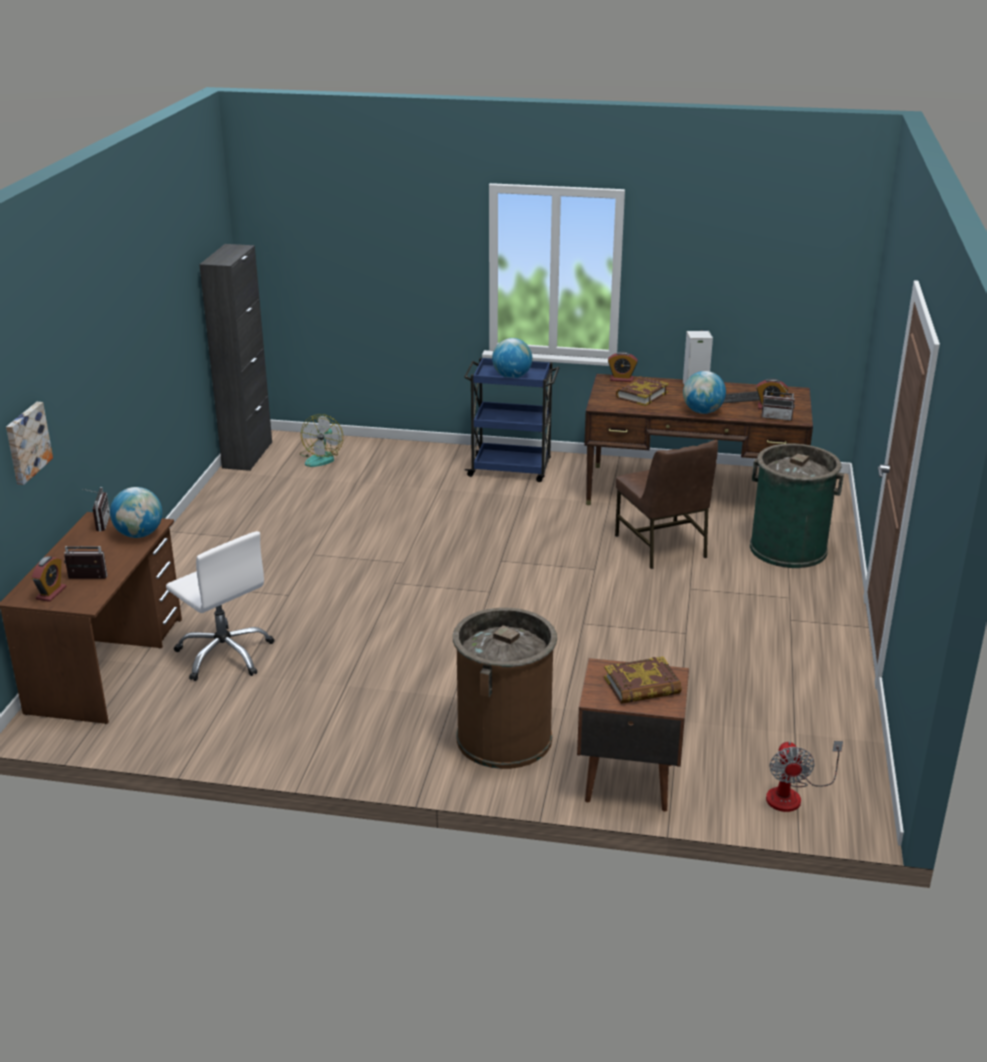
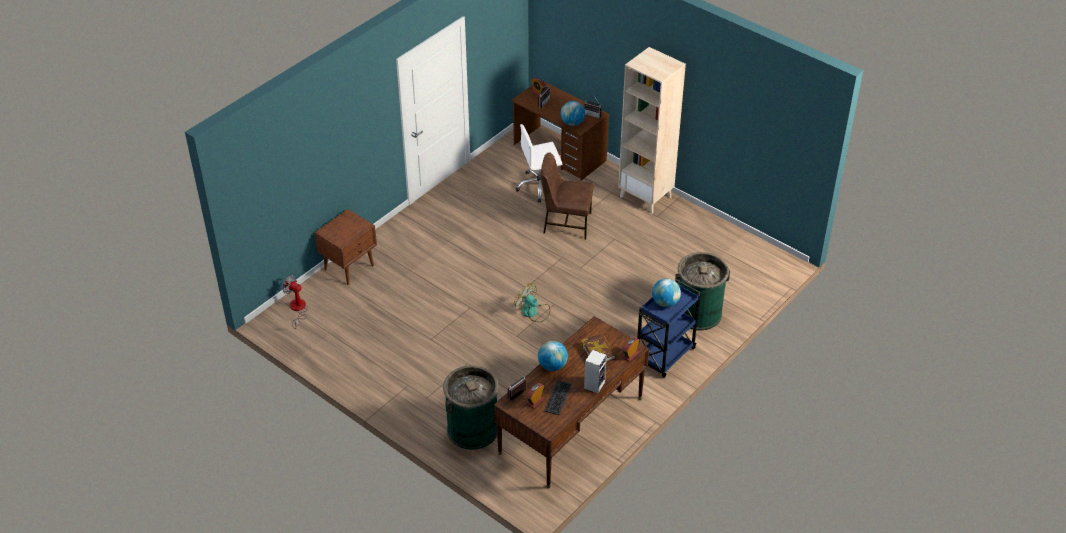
camera: 120 degrees right, 15 degrees up
picture [6,402,53,485] -> none
black cabinet [199,244,272,471] -> none
fan [300,414,343,467] -> fan moved to [514,283,550,322]
brown trash can [453,608,557,769] -> none
book [604,656,682,704] -> none
brown chair [615,440,718,569] -> brown chair moved to [541,152,594,239]
none -> beige bookcase [618,47,686,214]
none -> green trash can [675,252,730,331]

